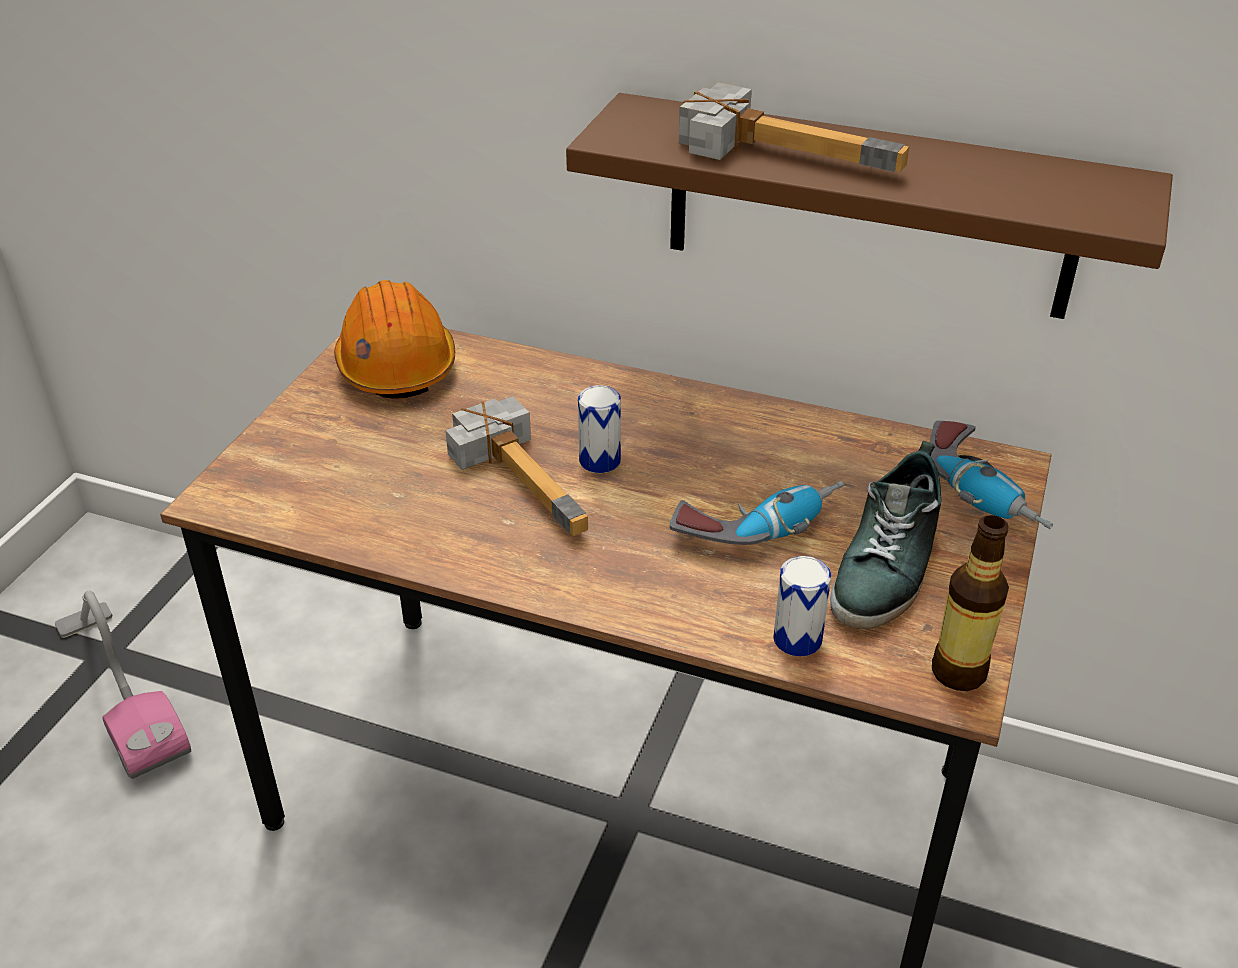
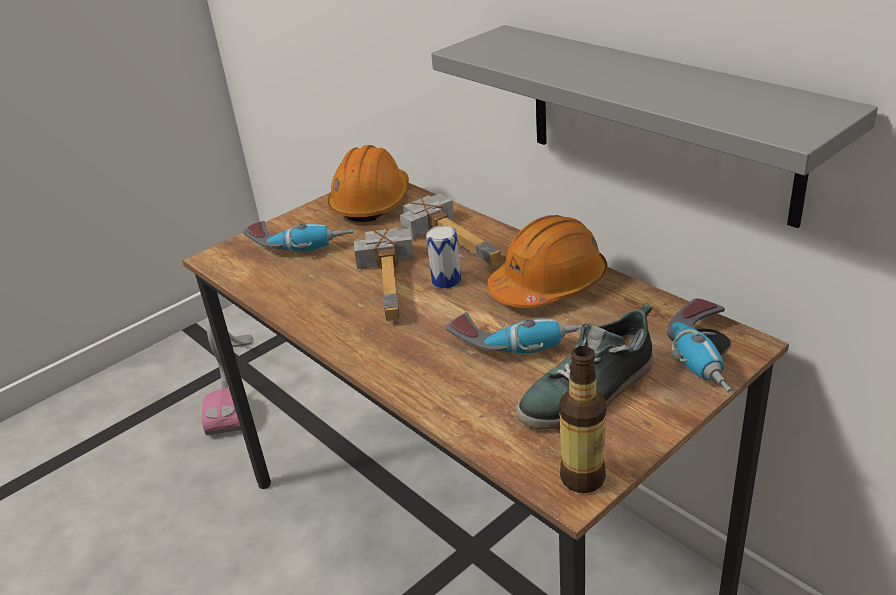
camera: 30 degrees right, 5 degrees down
brown shelf [566,93,1173,319] -> grey shelf [431,25,878,228]
hammer [679,82,909,172] -> hammer moved to [400,193,501,265]
can [773,556,831,657] -> none
none -> power drill [243,221,353,252]
none -> orange hard hat [487,215,608,308]

